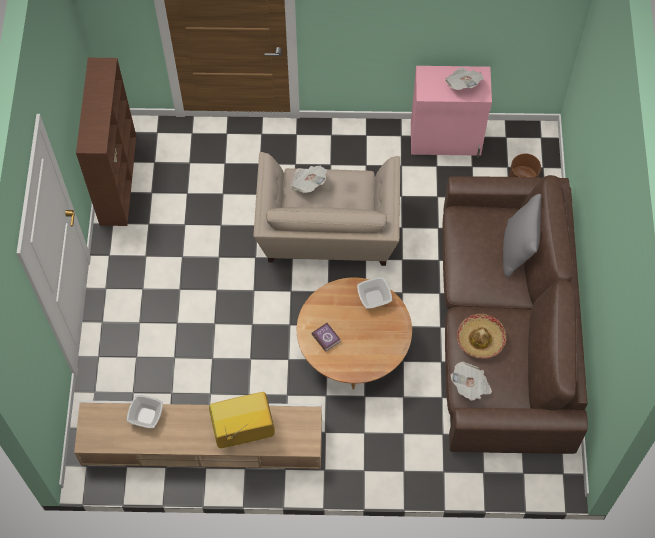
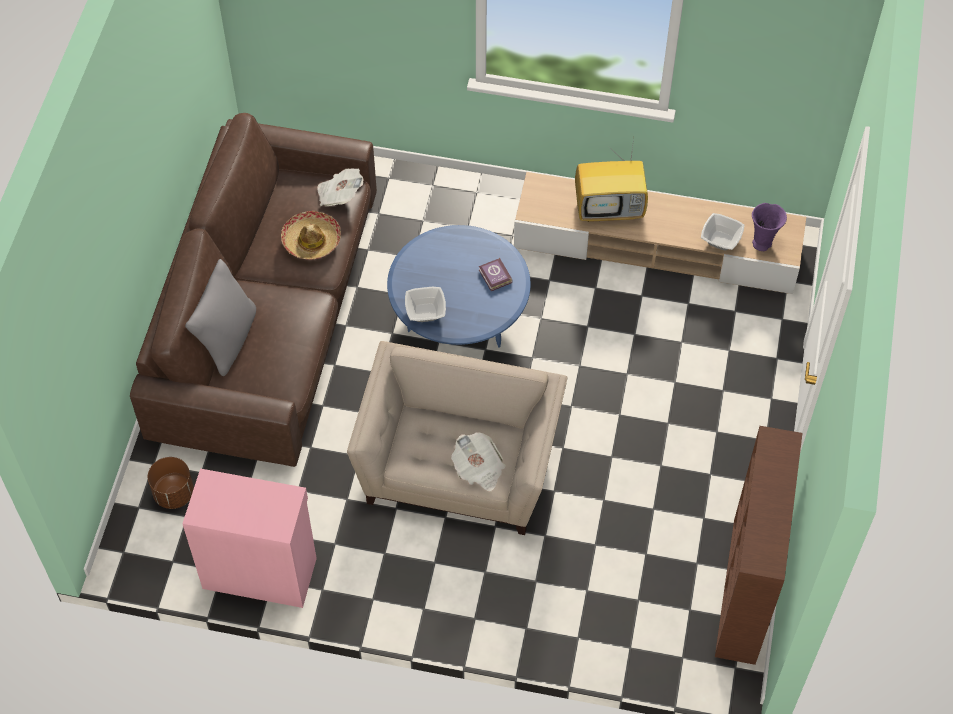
camera: 170 degrees left, 5 degrees down
brown coffee table [297,278,412,389] -> blue coffee table [387,225,530,348]
newspaper [444,67,484,90] -> none
none -> purple vase [752,203,787,251]

